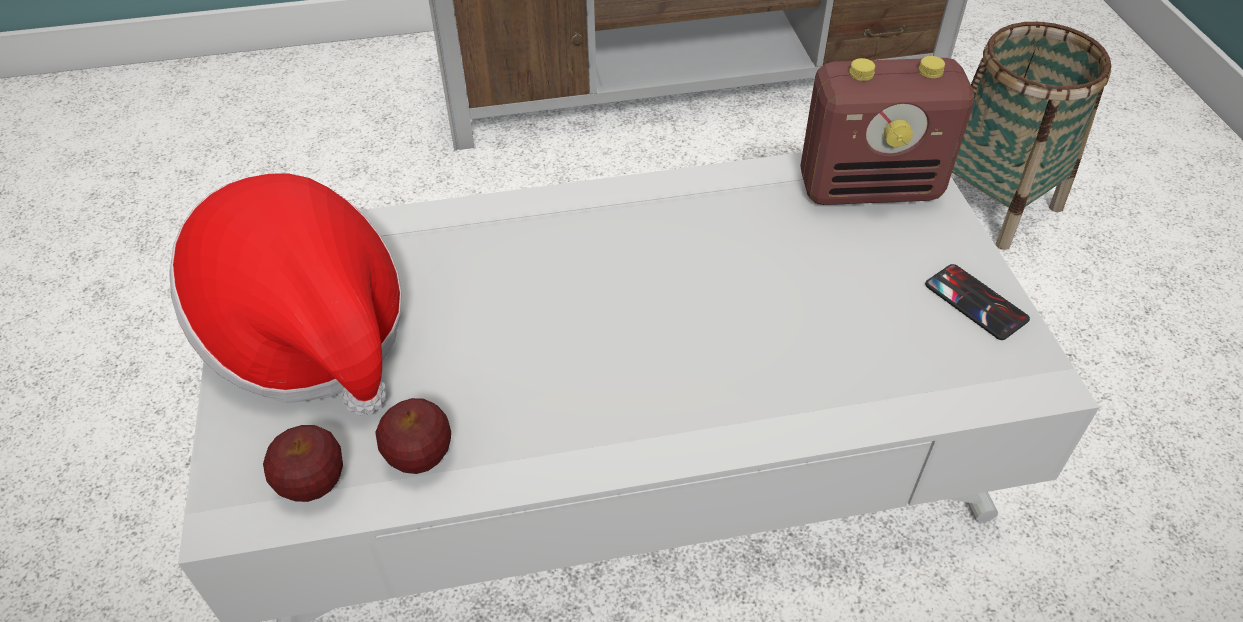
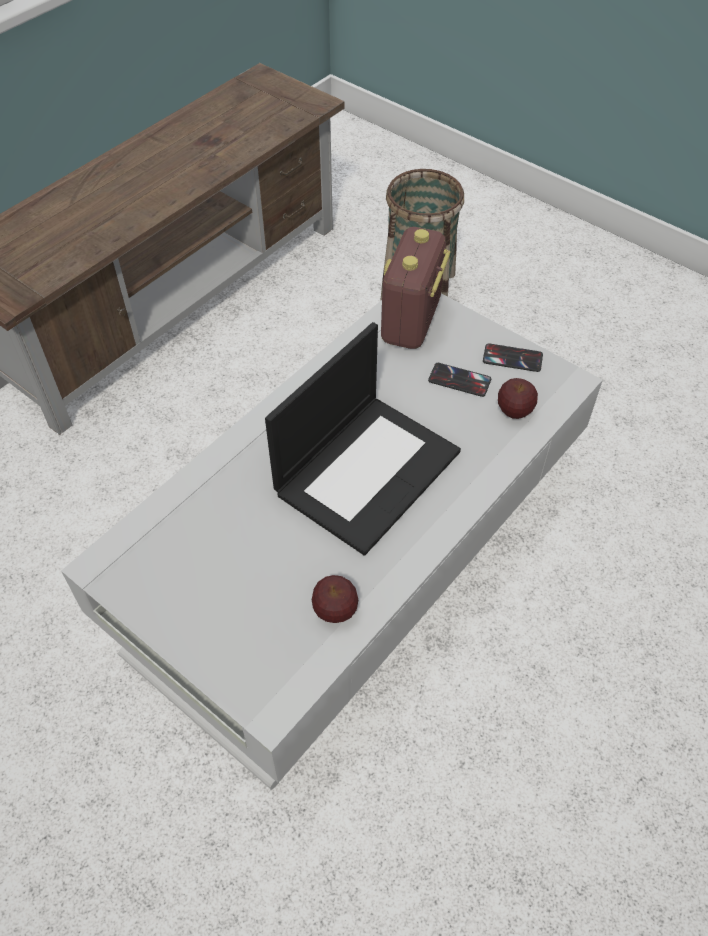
camera: 40 degrees left, 5 degrees up
hat [169,174,402,415] -> none
apple [263,425,343,502] -> apple moved to [498,378,538,419]
radio [800,56,974,205] -> radio turned 150 degrees clockwise [381,227,450,349]
none -> laptop [265,322,461,556]
none -> phone [428,363,491,397]

